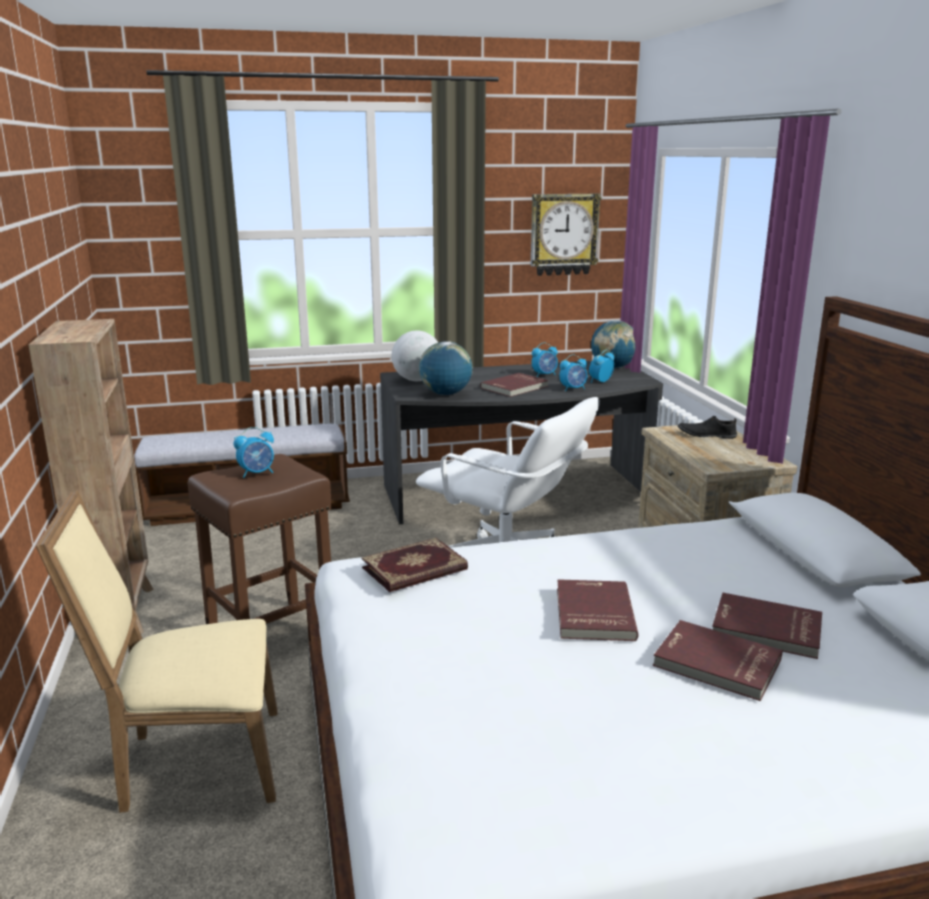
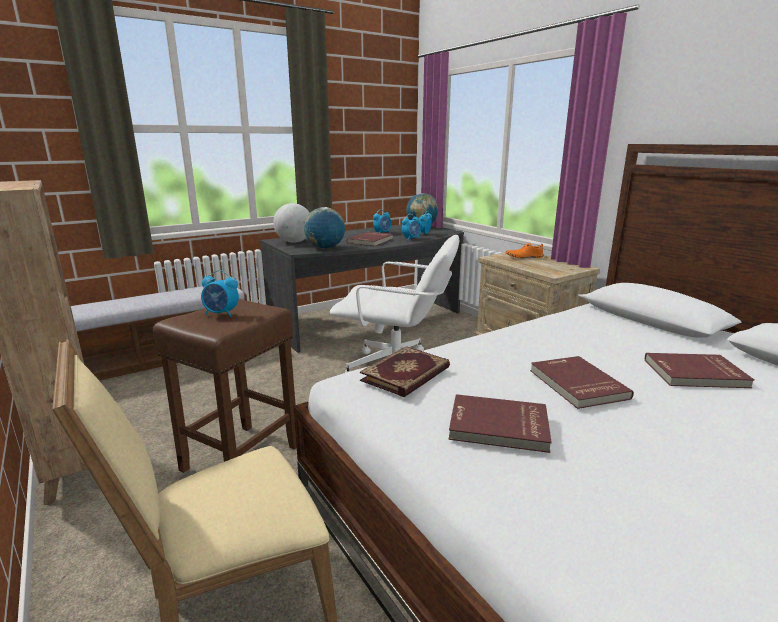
camera: 20 degrees left, 0 degrees up
alarm clock [233,427,274,478] -> alarm clock turned 60 degrees clockwise [201,270,239,317]
wall clock [531,194,602,276] -> none
red book [653,620,782,701] -> red book moved to [449,394,552,453]
black shoe [678,416,737,439] -> orange shoe [505,243,544,258]

